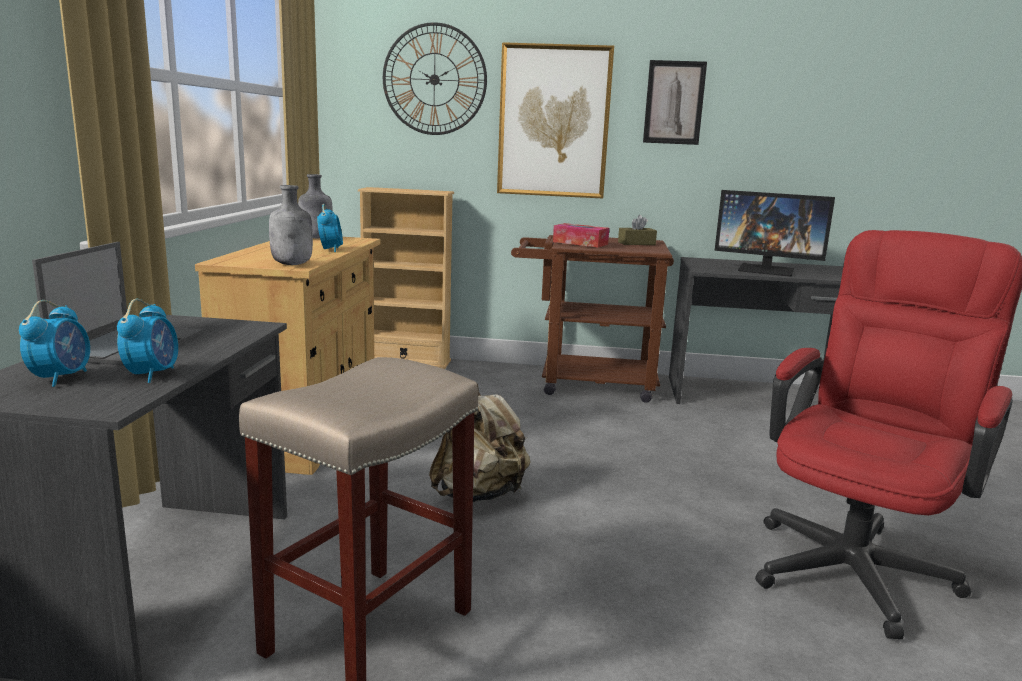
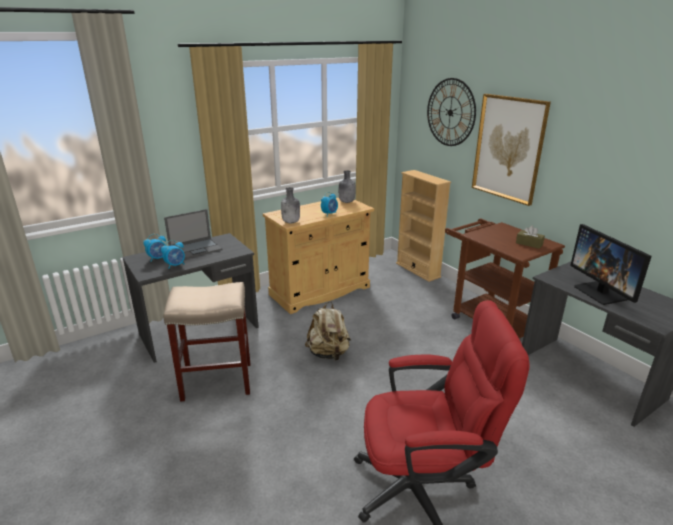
camera: 50 degrees right, 10 degrees up
tissue box [553,223,609,247] -> none
picture [643,60,707,145] -> none

